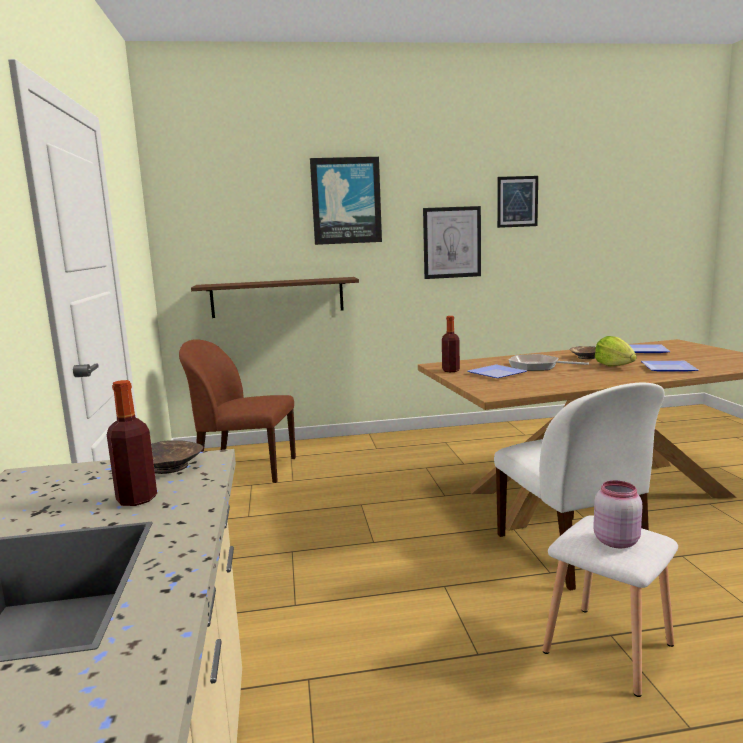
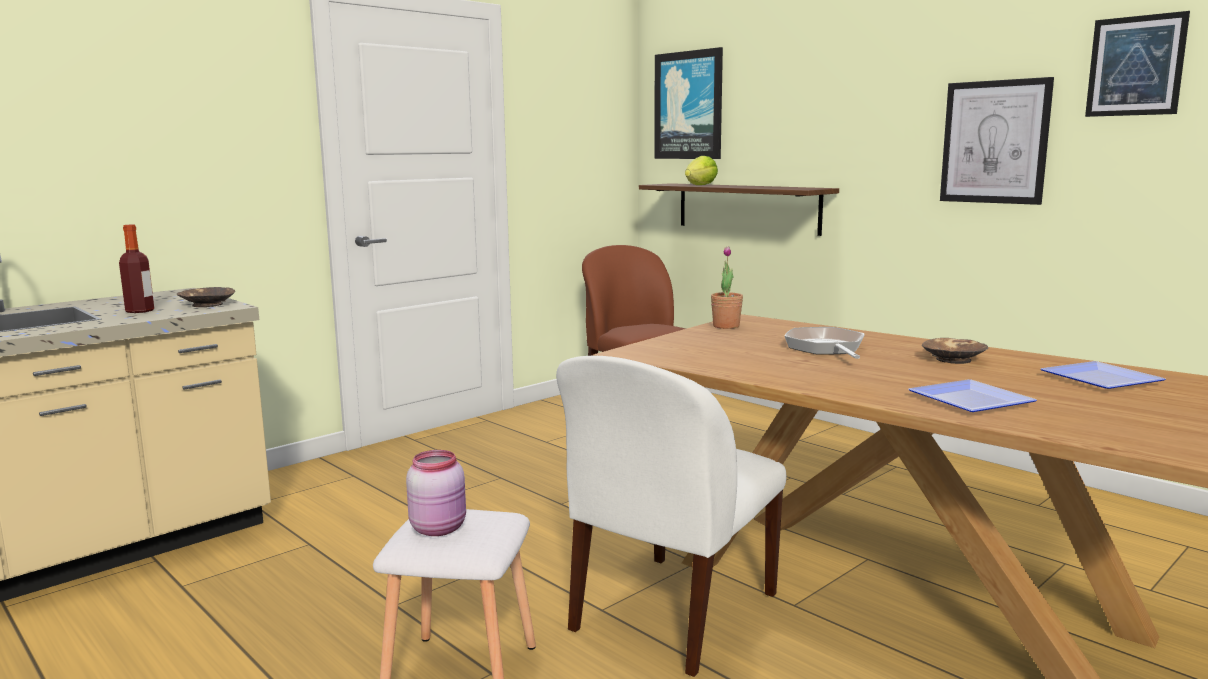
camera: 55 degrees right, 0 degrees up
picture [310,157,382,245] -> picture moved to [654,47,723,159]
bottle [442,316,460,372] -> potted plant [711,246,743,329]
plate [467,364,527,378] -> none
lettuce [595,336,637,366] -> lettuce moved to [685,156,718,185]

